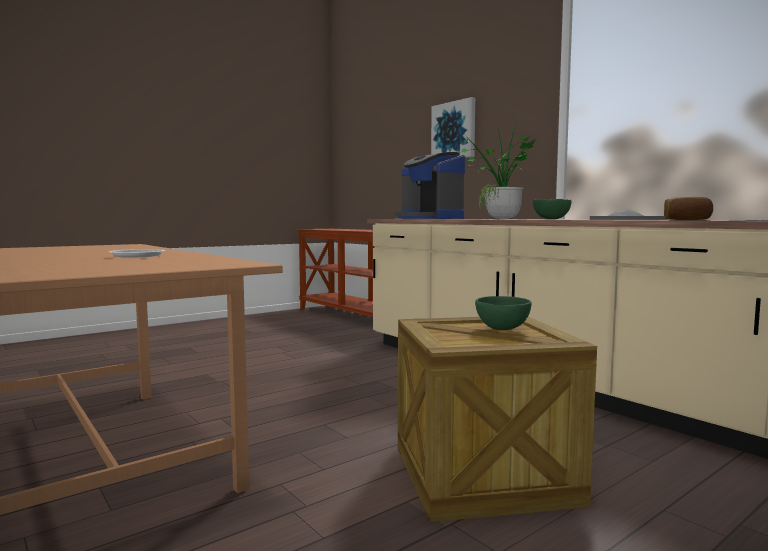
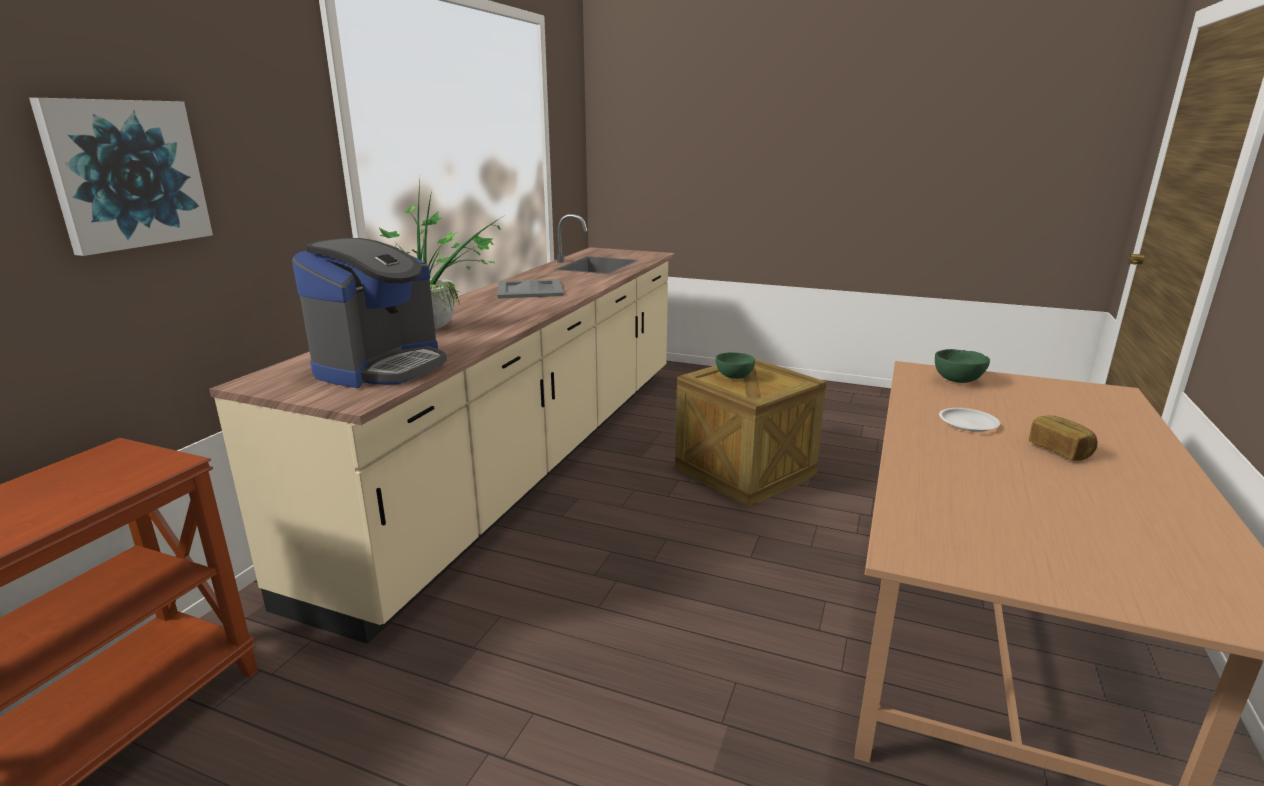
camera: 120 degrees left, 15 degrees up
green bowl [533,199,572,219] -> green bowl moved to [935,349,990,383]
bread [664,197,713,220] -> bread moved to [1029,415,1098,461]

